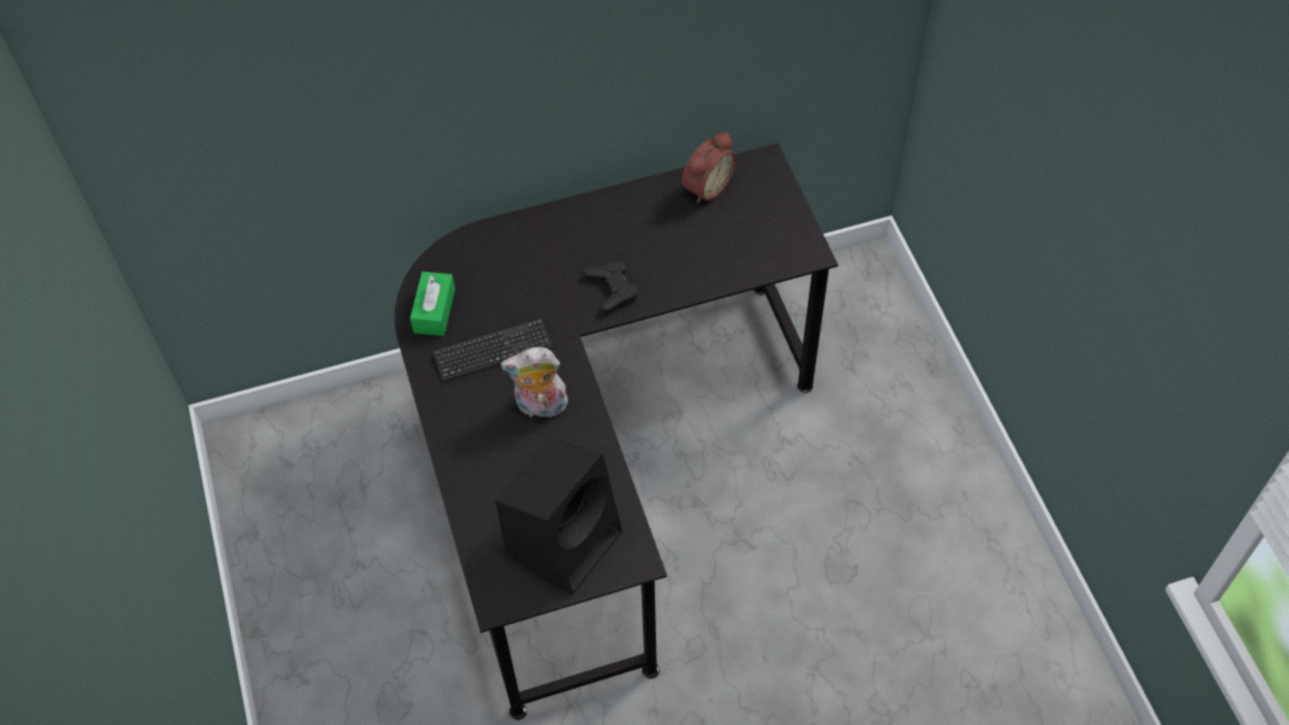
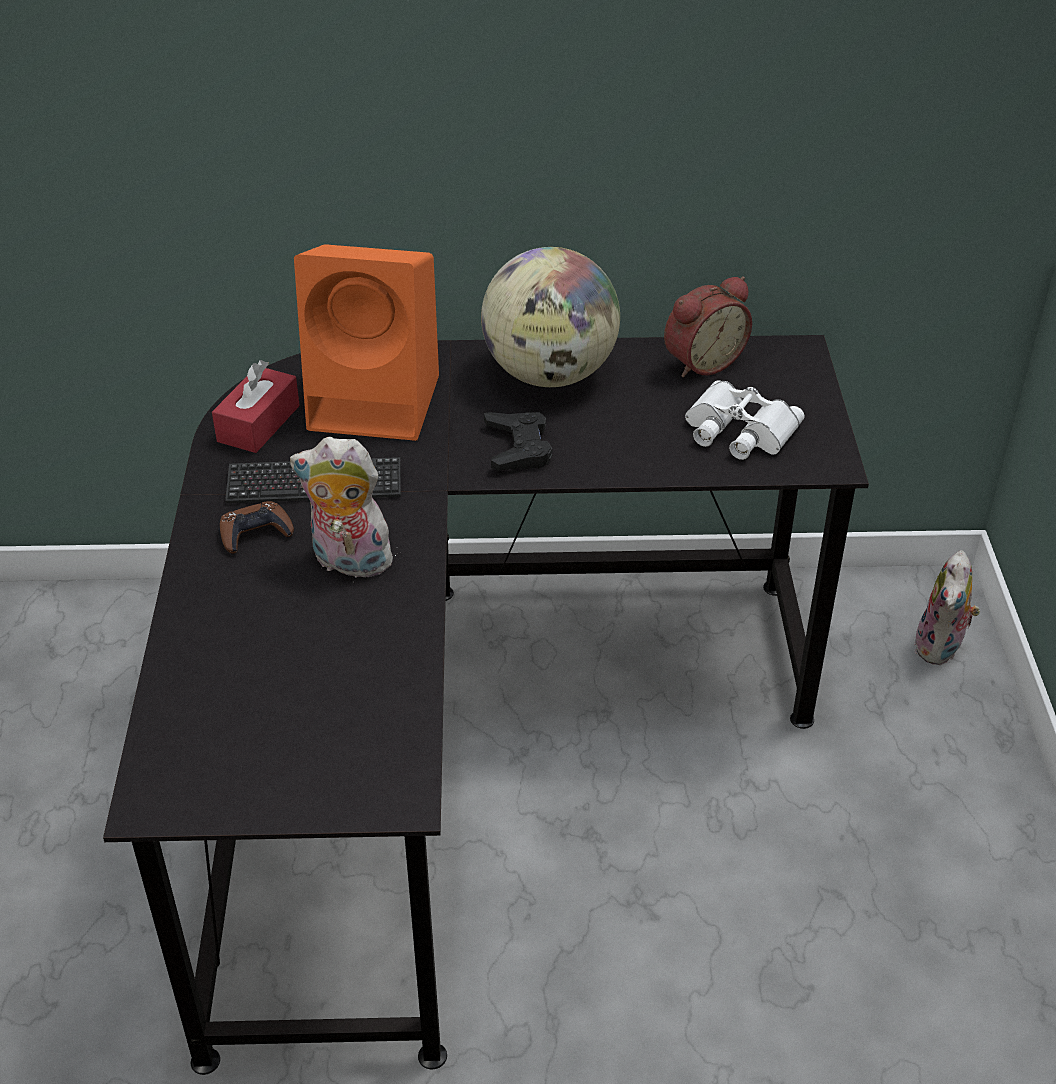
camera: 15 degrees right, 15 degrees down
green tissue box [410,272,455,336] -> red tissue box [212,360,300,453]
black speaker [495,437,622,595] -> none
none -> brown game controller [220,501,294,554]
none -> orange speaker [294,244,439,441]
none -> globe [481,247,620,387]
none -> white binoculars [685,380,804,460]
none -> plush toy [914,550,980,665]

